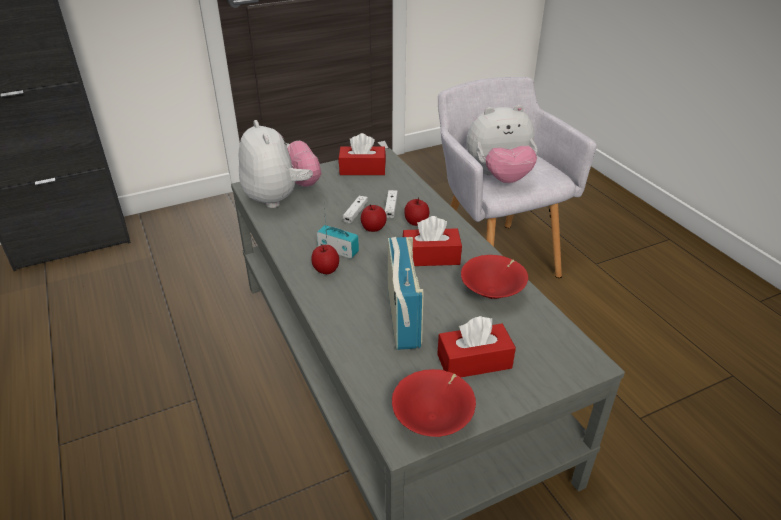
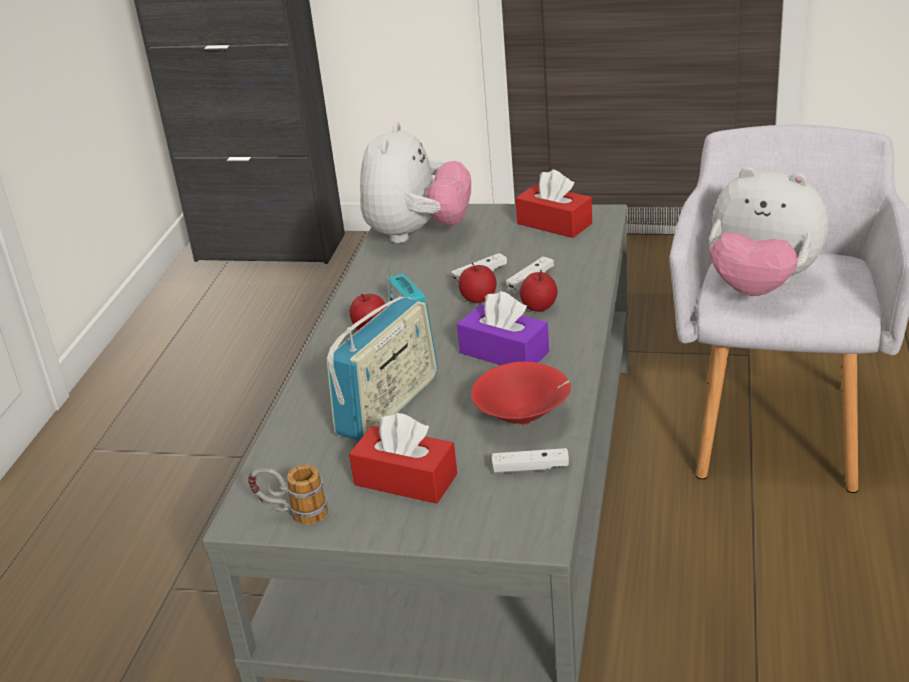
camera: 40 degrees right, 5 degrees down
red bowl [392,369,476,437] -> mug [248,465,328,525]
red tissue box [403,216,462,266] -> purple tissue box [457,291,549,365]
none -> white game controller [492,448,569,474]

